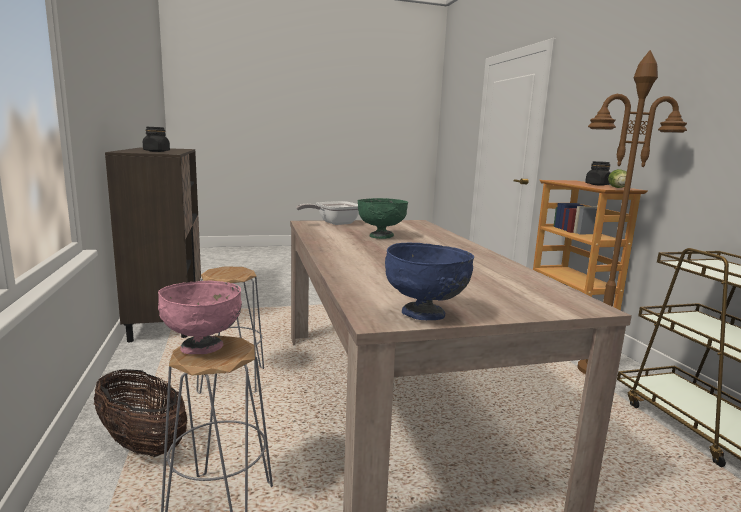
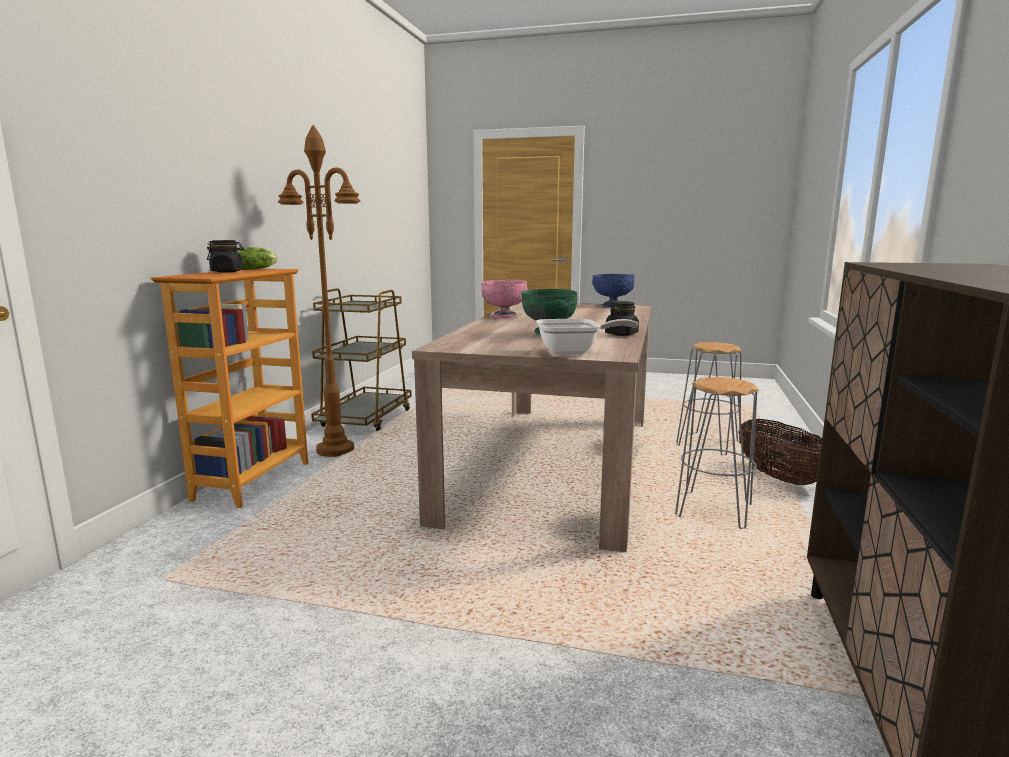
camera: 150 degrees left, 0 degrees up
black jar [143,127,170,152] -> black jar moved to [605,301,639,336]
pink bowl [158,281,242,354] -> pink bowl moved to [481,280,528,318]

